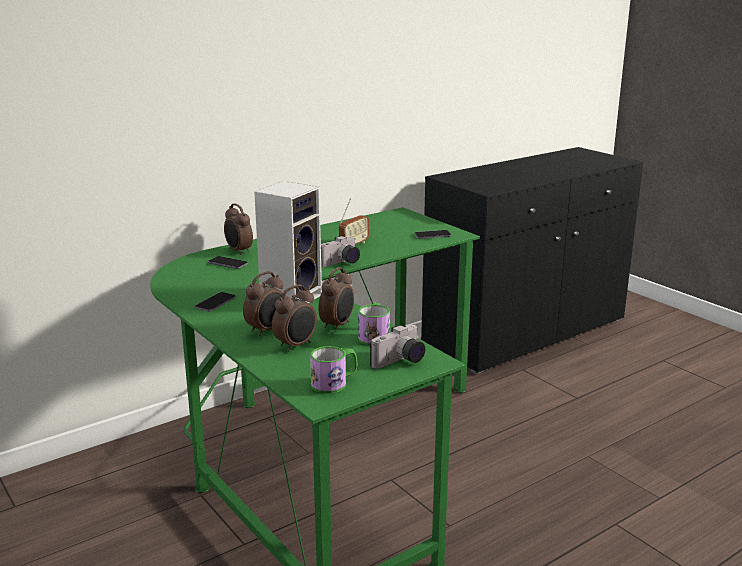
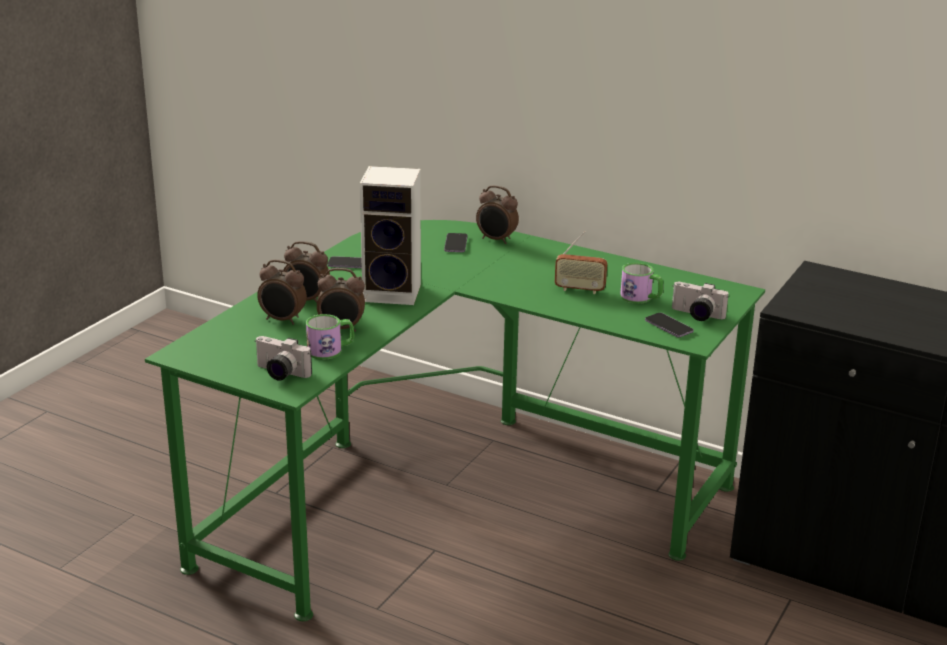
camera: 65 degrees right, 5 degrees up
alarm clock [224,203,253,255] -> alarm clock turned 90 degrees counterclockwise [476,185,519,244]
mug [310,346,357,393] -> mug moved to [620,263,663,304]
camera [321,236,360,267] -> camera moved to [672,282,729,321]

